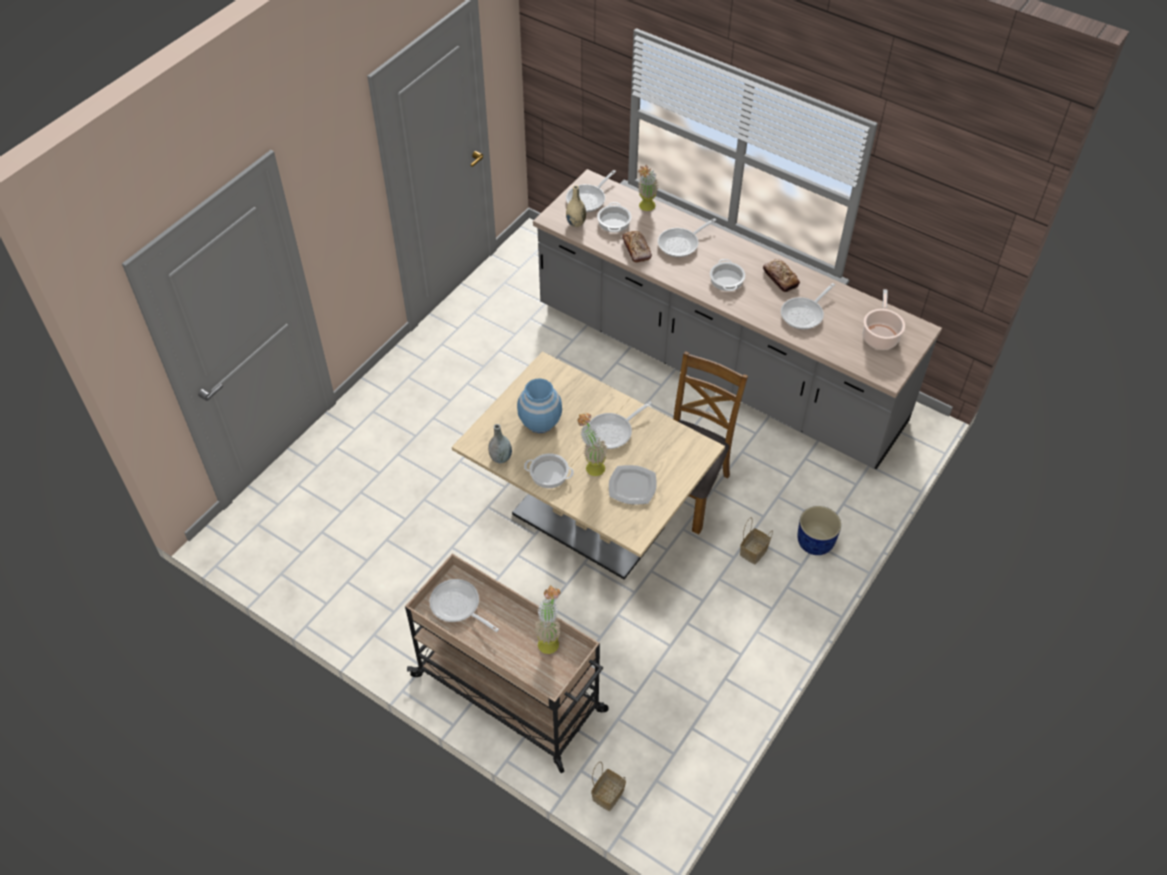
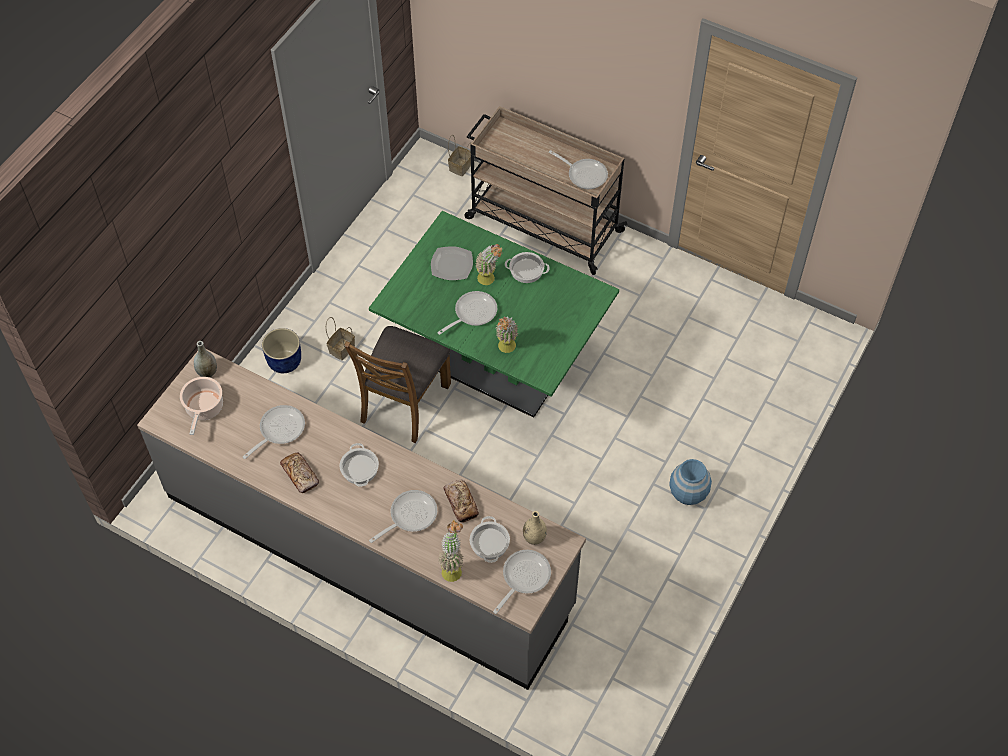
camera: 175 degrees right, 5 degrees up
beige dining table [452,351,725,580] -> green dining table [369,211,619,418]
grey vase [488,424,512,463] -> grey vase moved to [194,341,217,377]
blue vase [517,378,562,433] -> blue vase moved to [669,459,712,505]
potted plant [534,586,561,654] -> potted plant moved to [496,316,518,353]

